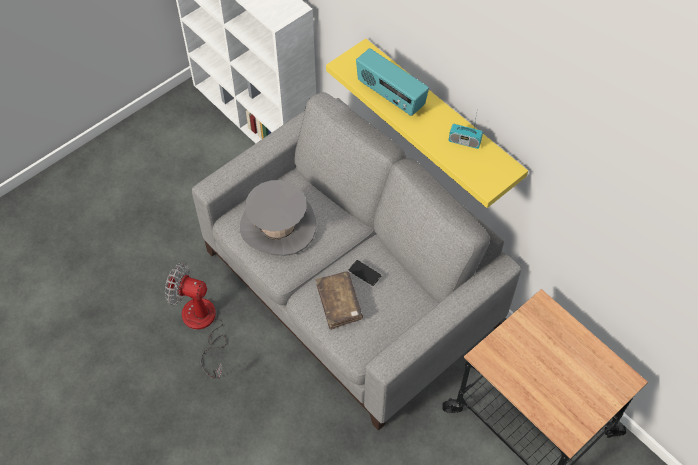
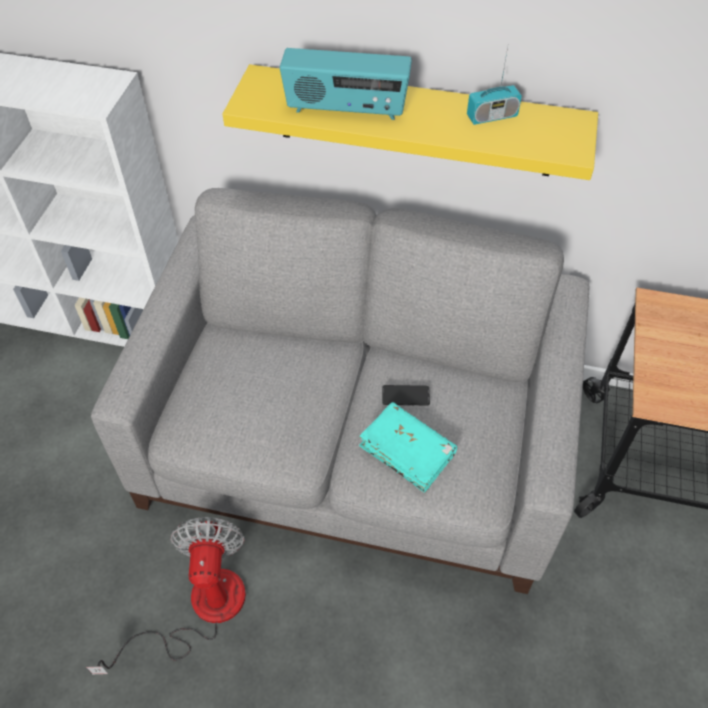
camera: 35 degrees left, 5 degrees down
fan [165,262,227,379] -> fan turned 105 degrees clockwise [86,517,246,674]
grey hat [240,180,316,256] -> none
brown book [316,271,363,330] -> turquoise book [359,402,457,493]

